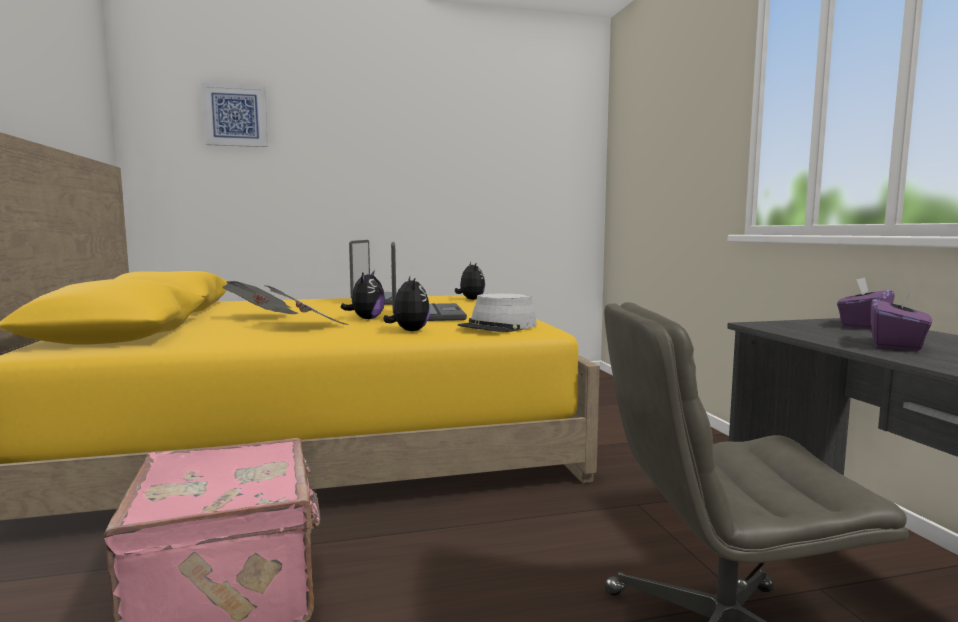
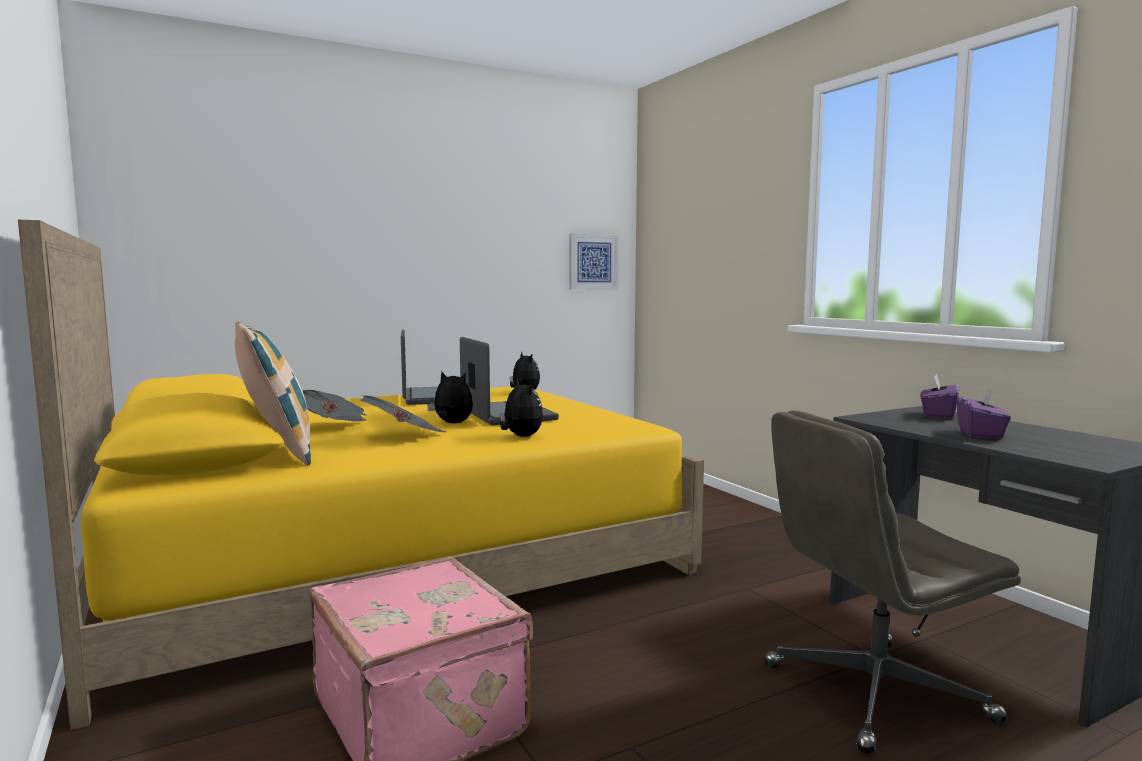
camera: 15 degrees left, 0 degrees up
picture [201,83,268,147] -> picture moved to [569,234,618,289]
plush toy [340,270,385,319] -> plush toy turned 60 degrees counterclockwise [427,372,473,423]
grey hat [458,293,537,332] -> none
none -> pillow [235,321,311,465]

